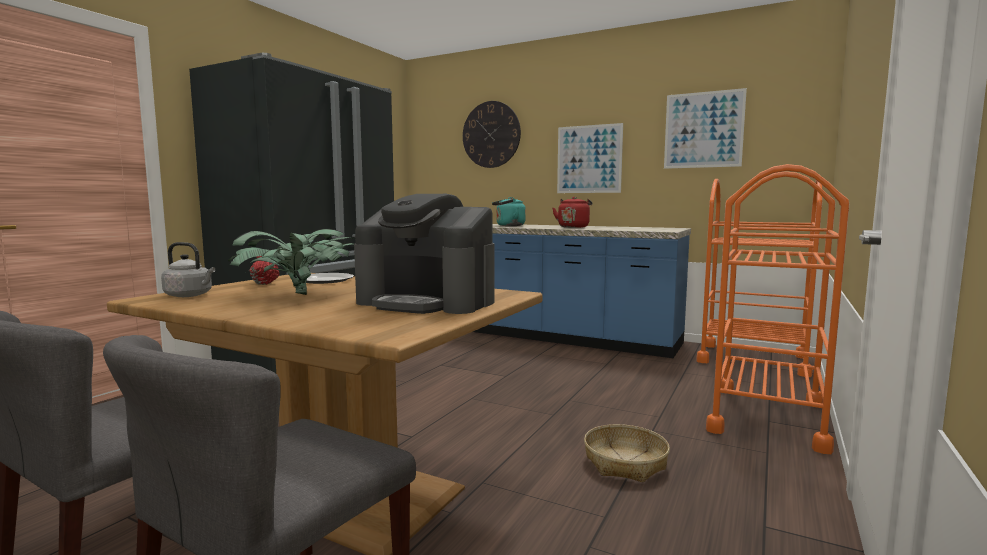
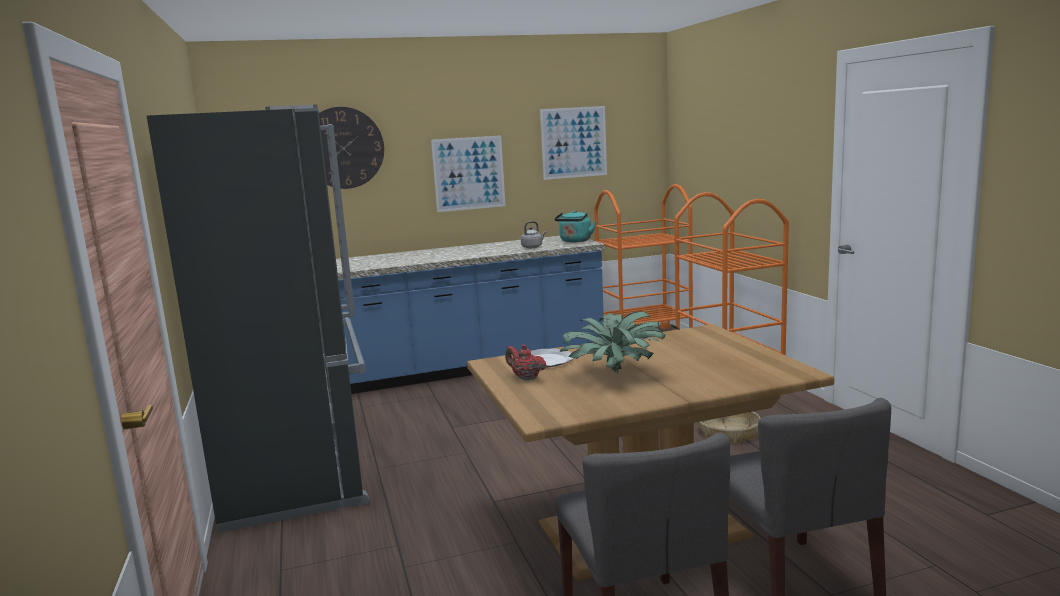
camera: 45 degrees left, 5 degrees up
grey kettle [161,242,215,297] -> grey kettle moved to [521,221,546,248]
coffee machine [354,194,495,314] -> none
turquoise kettle [492,197,526,226] -> turquoise kettle moved to [554,210,596,243]
red kettle [553,197,592,228] -> none

